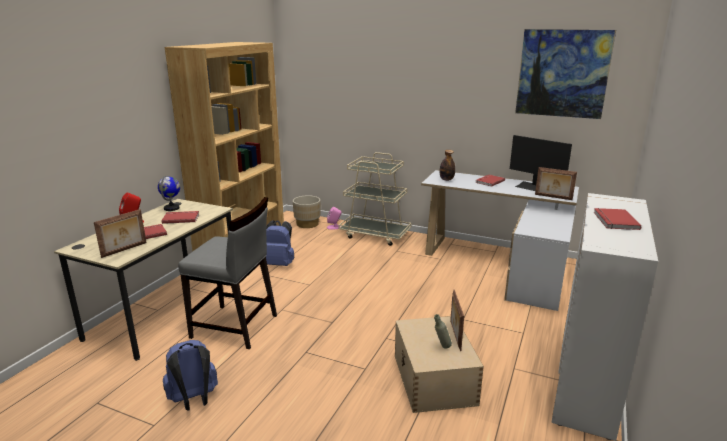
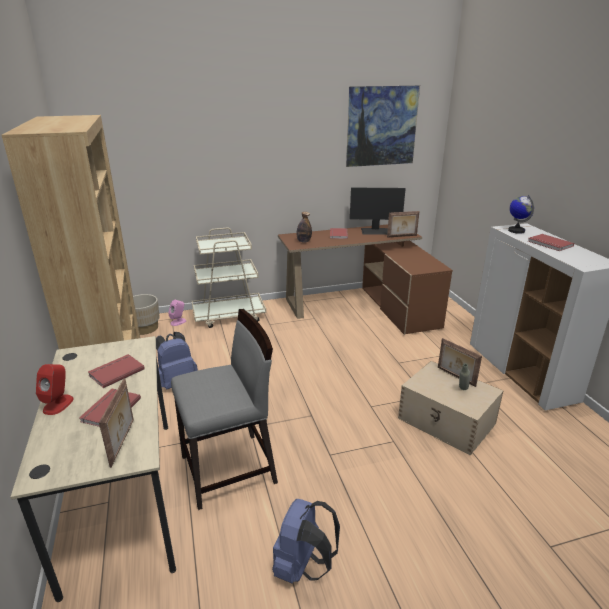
camera: 40 degrees left, 5 degrees up
globe [158,176,180,211] -> globe moved to [508,195,534,234]
white desk [421,170,579,311] -> brown desk [278,224,453,335]

